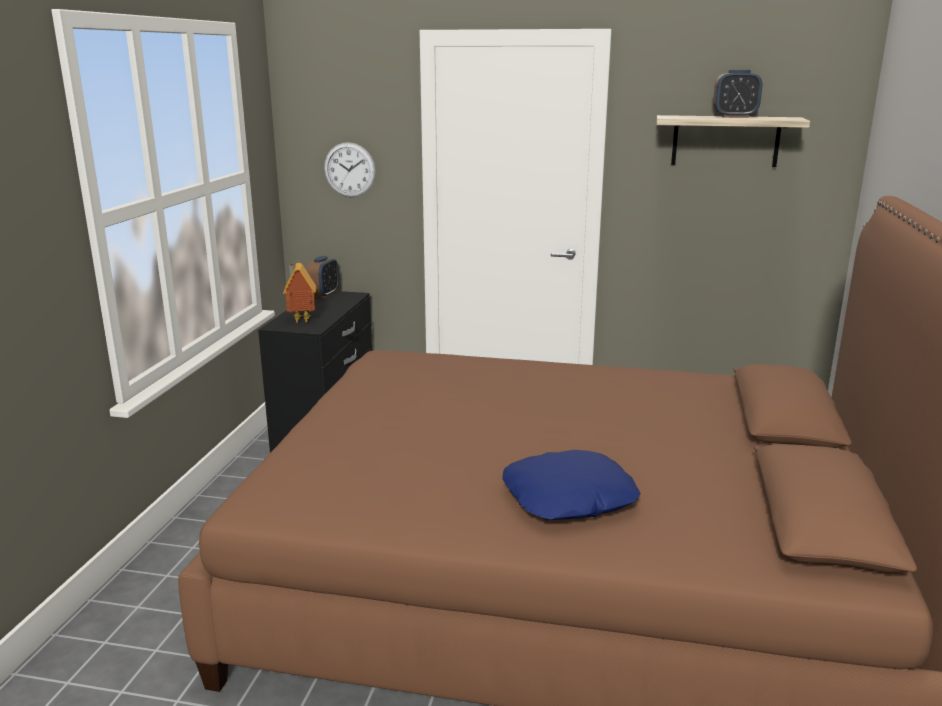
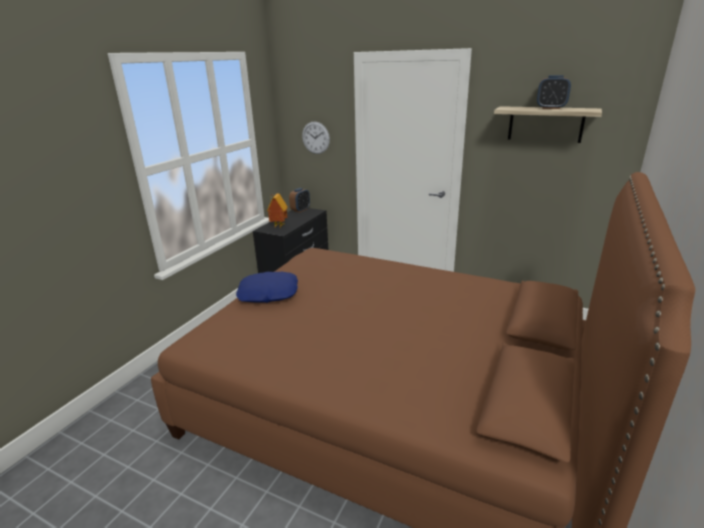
camera: 15 degrees right, 5 degrees up
blue pillow [502,450,641,520] -> blue pillow moved to [236,272,298,303]

